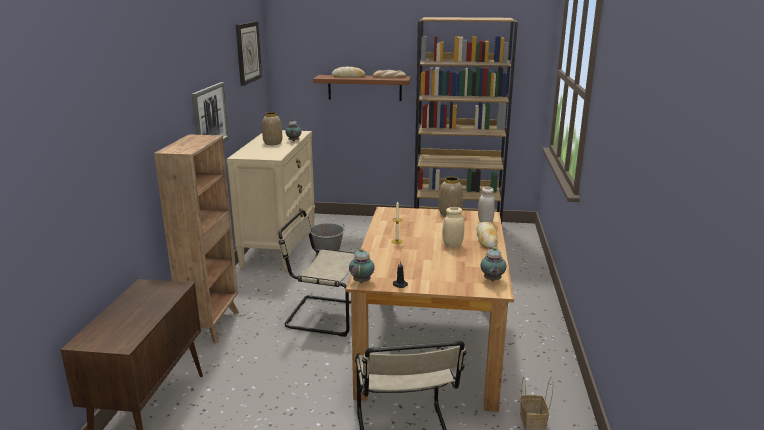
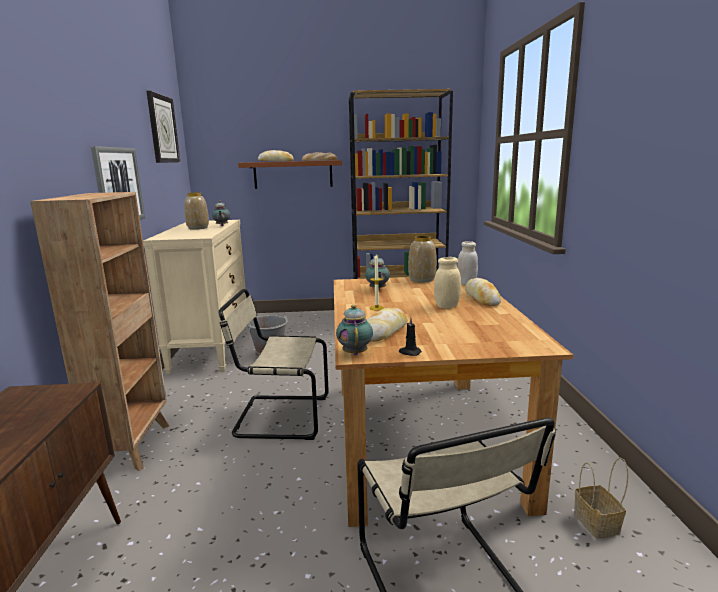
camera: 10 degrees left, 5 degrees down
teapot [481,247,507,281] -> teapot moved to [365,255,390,289]
none -> bread [366,307,407,342]

